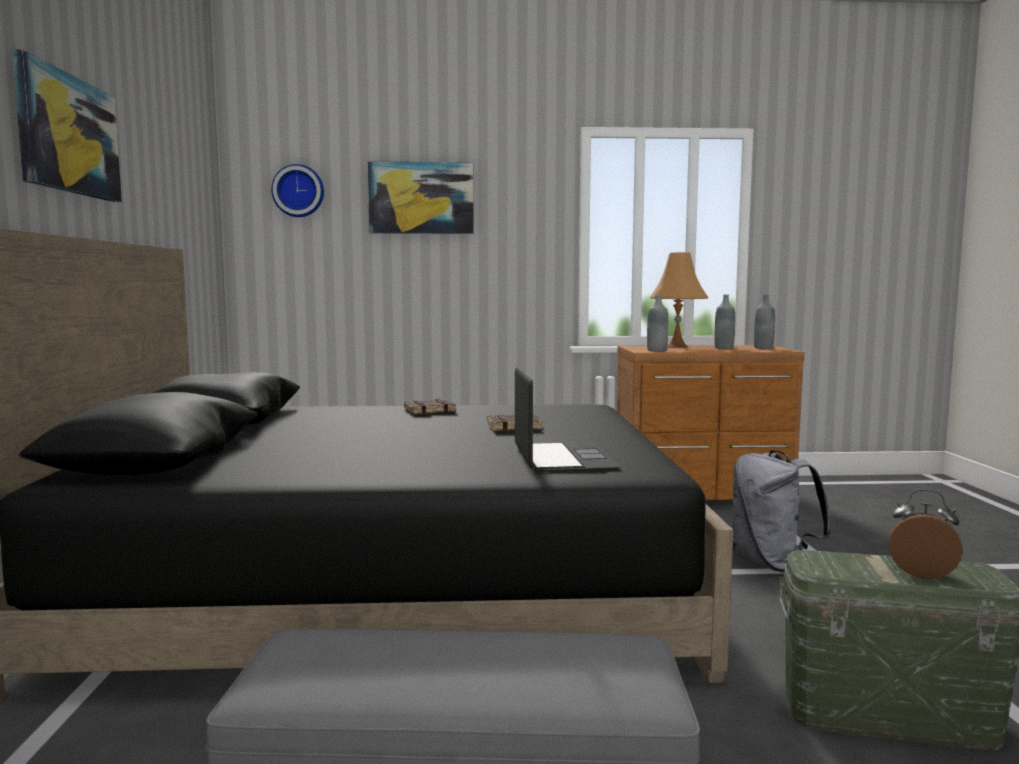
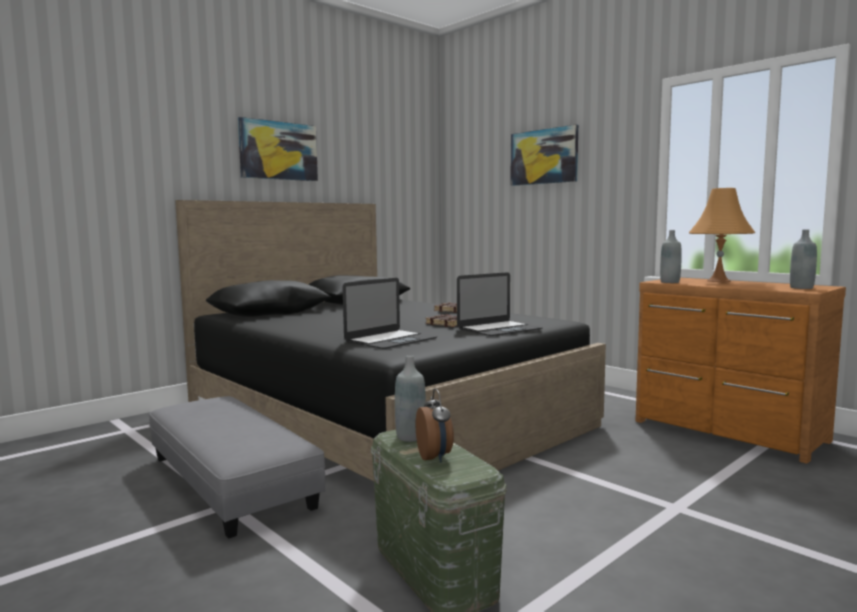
camera: 50 degrees right, 0 degrees up
wall clock [271,164,324,217] -> none
grey bottle [714,295,735,349] -> grey bottle moved to [395,355,426,442]
grey backpack [733,450,832,573] -> none
none -> laptop [457,272,543,336]

